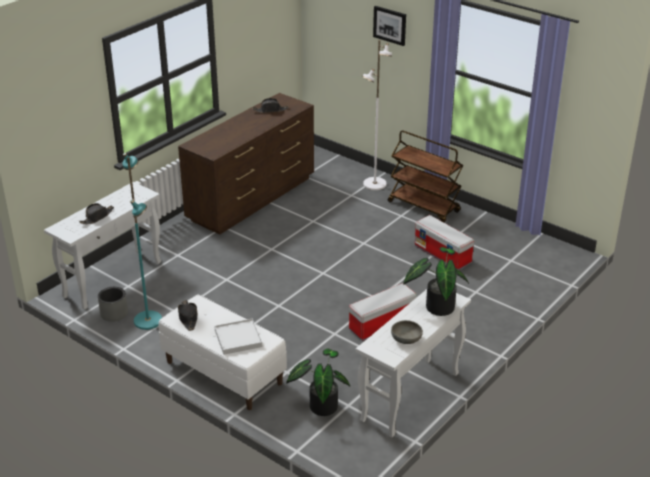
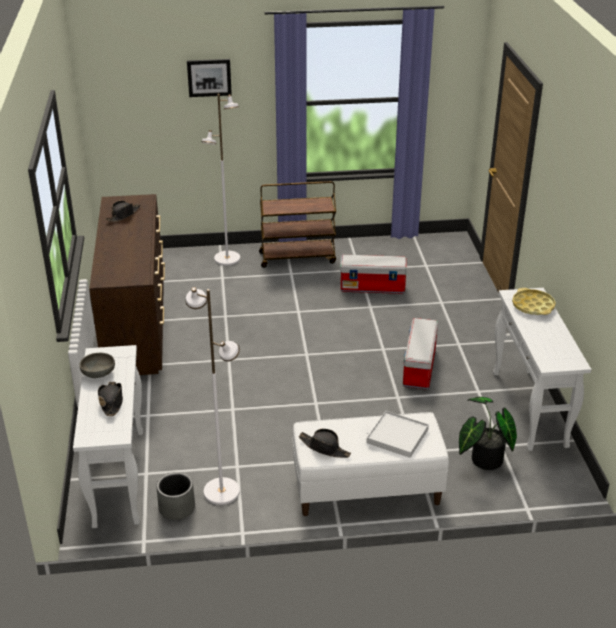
camera: 45 degrees left, 0 degrees up
turquoise floor lamp [122,153,162,330] -> white floor lamp [185,287,240,505]
grey bowl [391,320,423,344] -> grey bowl moved to [79,353,115,378]
potted plant [403,247,469,316] -> yellow tray [512,288,556,315]

